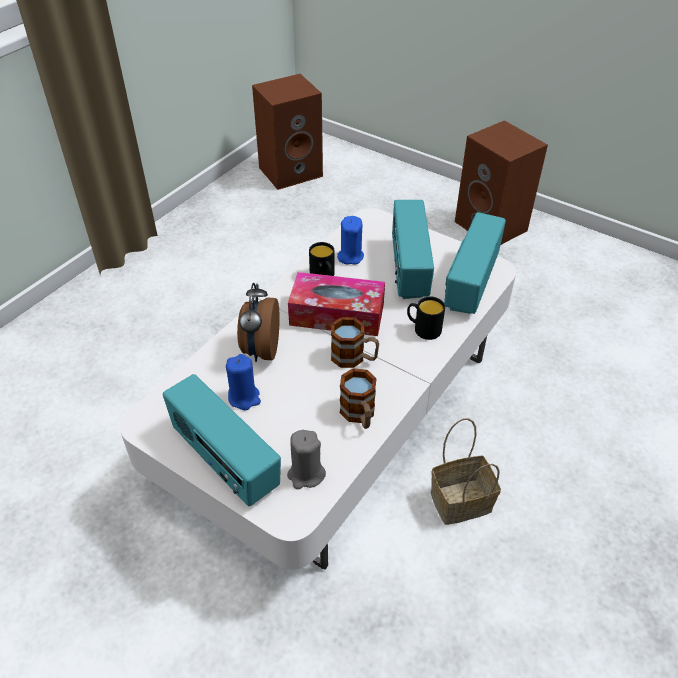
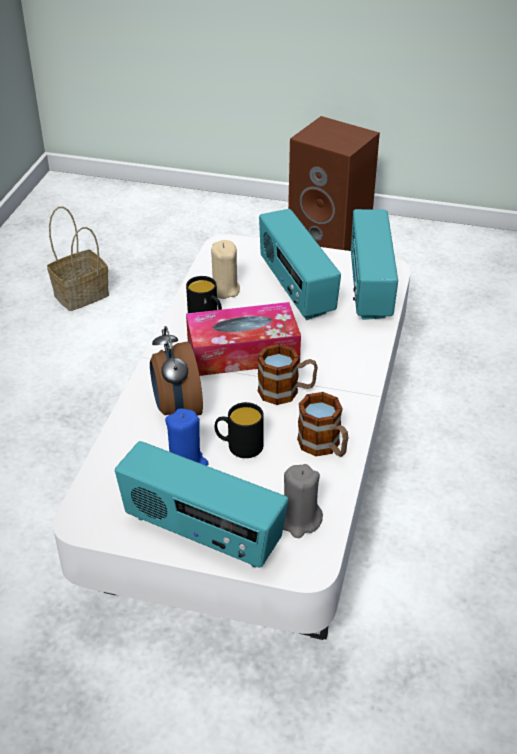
camera: 20 degrees left, 5 degrees down
brown speaker [252,74,323,190] -> none
blue candle [337,216,364,265] -> beige candle [211,240,240,299]
black mug [407,296,445,340] -> black mug moved to [215,402,264,458]
basket [431,418,501,525] -> basket moved to [47,206,109,311]

